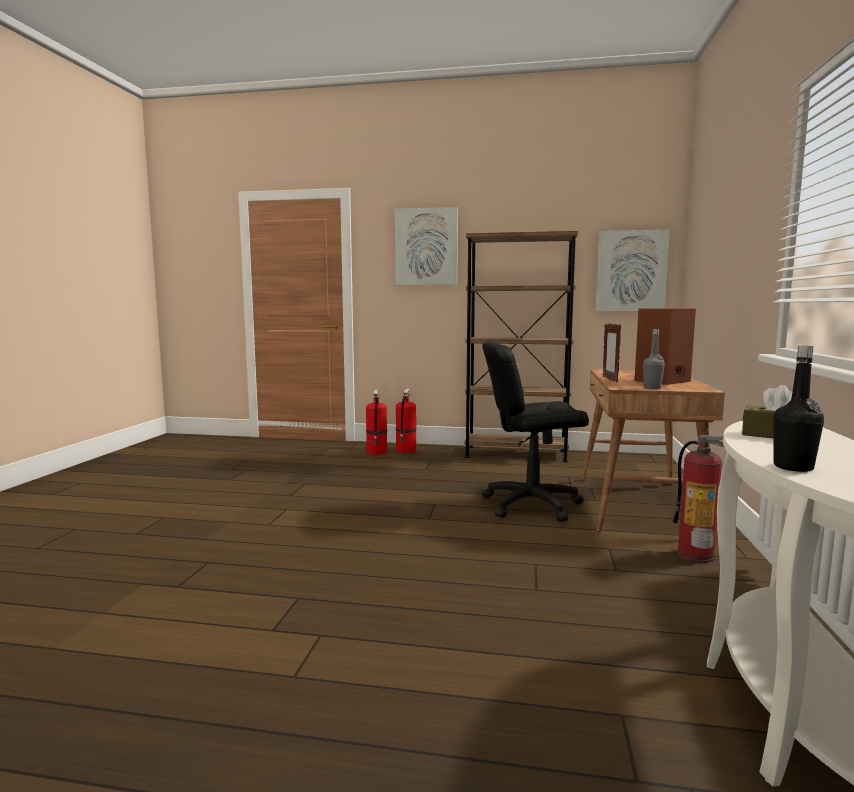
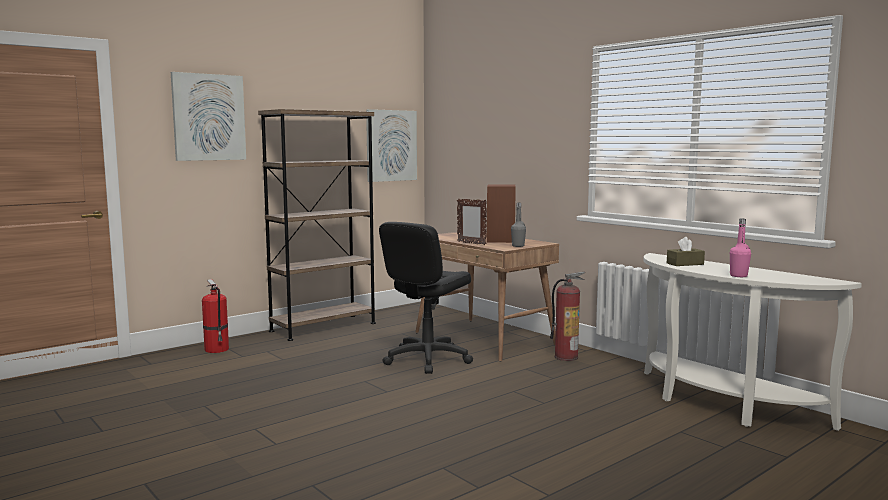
camera: 50 degrees left, 0 degrees up
fire extinguisher [366,390,387,455] -> none
black bottle [774,346,824,472] -> pink bottle [730,219,751,277]

